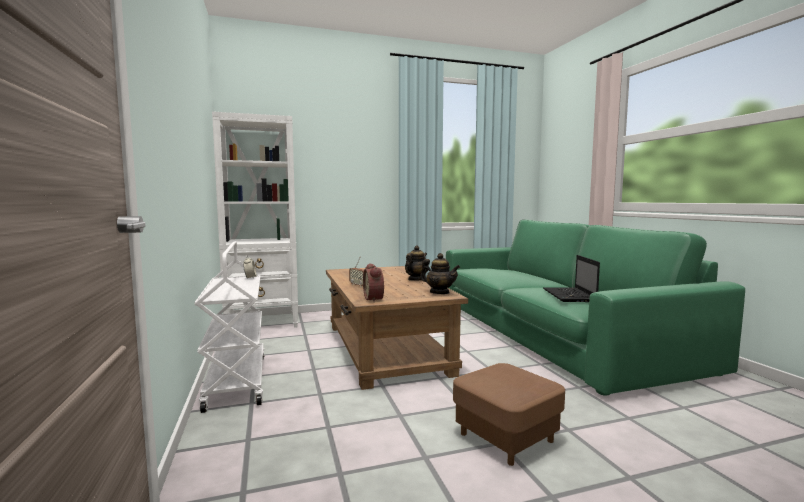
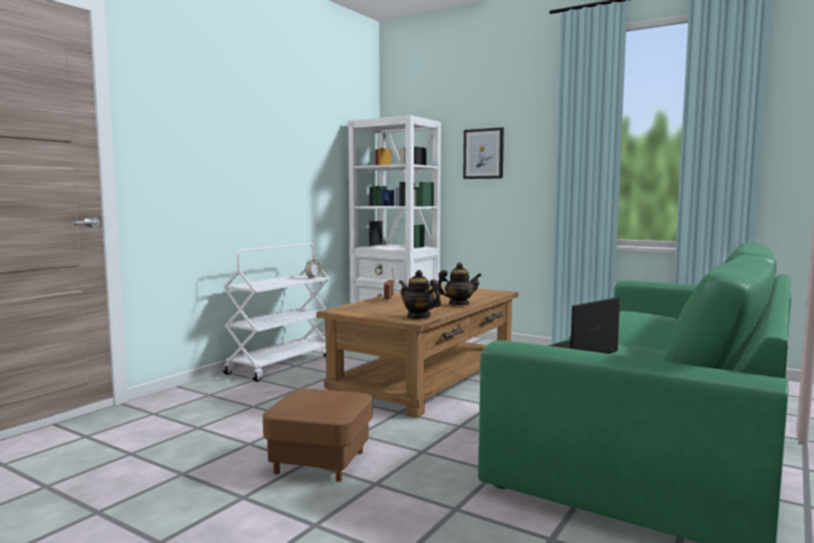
camera: 50 degrees right, 0 degrees up
alarm clock [363,264,384,302] -> none
teapot [420,253,460,294] -> teapot turned 135 degrees clockwise [399,270,441,319]
none -> picture [463,127,504,179]

